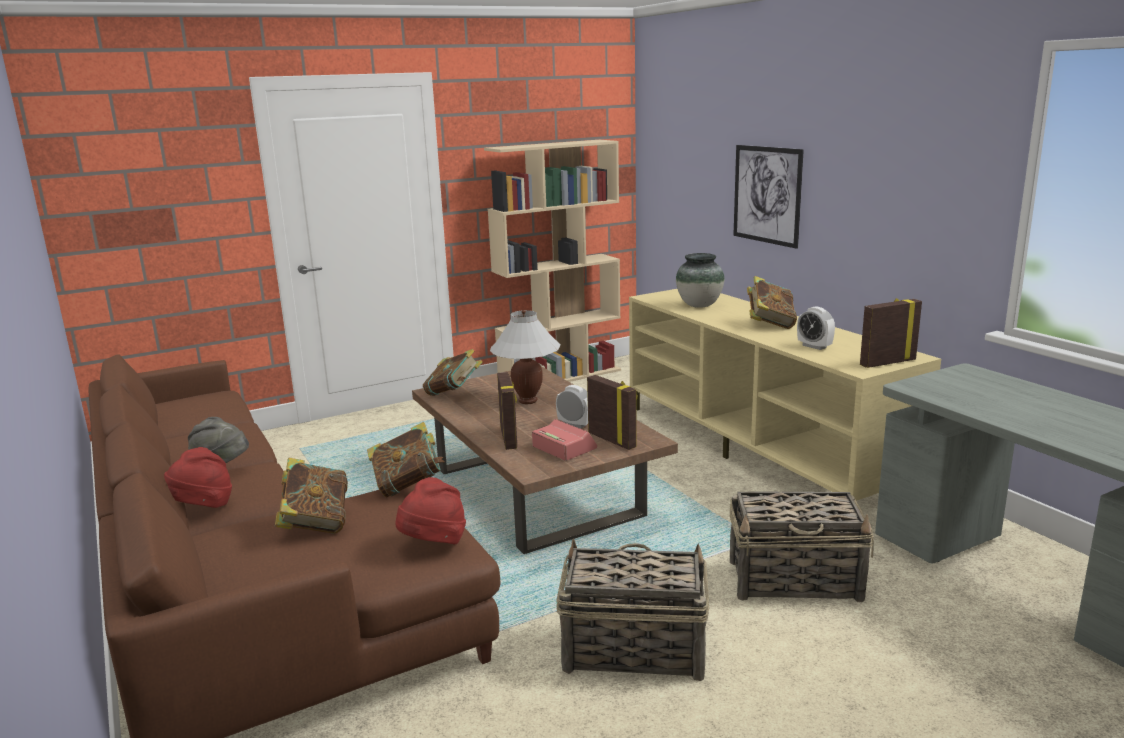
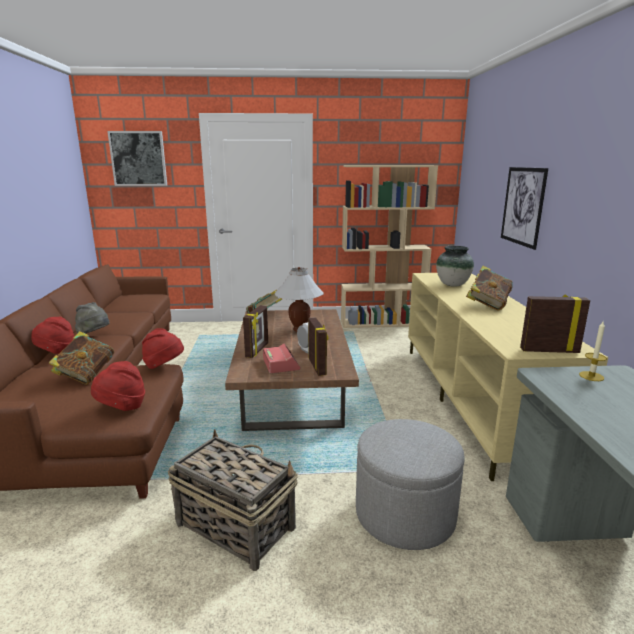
camera: 25 degrees right, 0 degrees up
book [367,422,445,497] -> red hat [142,328,184,369]
basket [730,491,874,602] -> grey ottoman [356,419,465,550]
alarm clock [797,306,835,350] -> none
none -> picture [107,131,167,186]
none -> candle [579,321,607,381]

